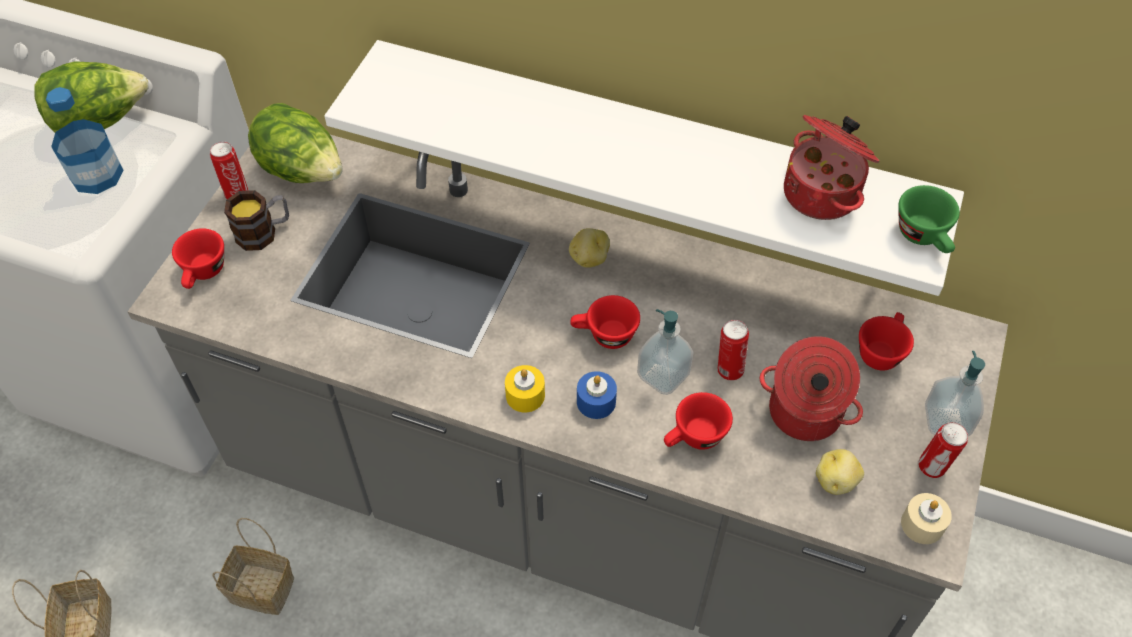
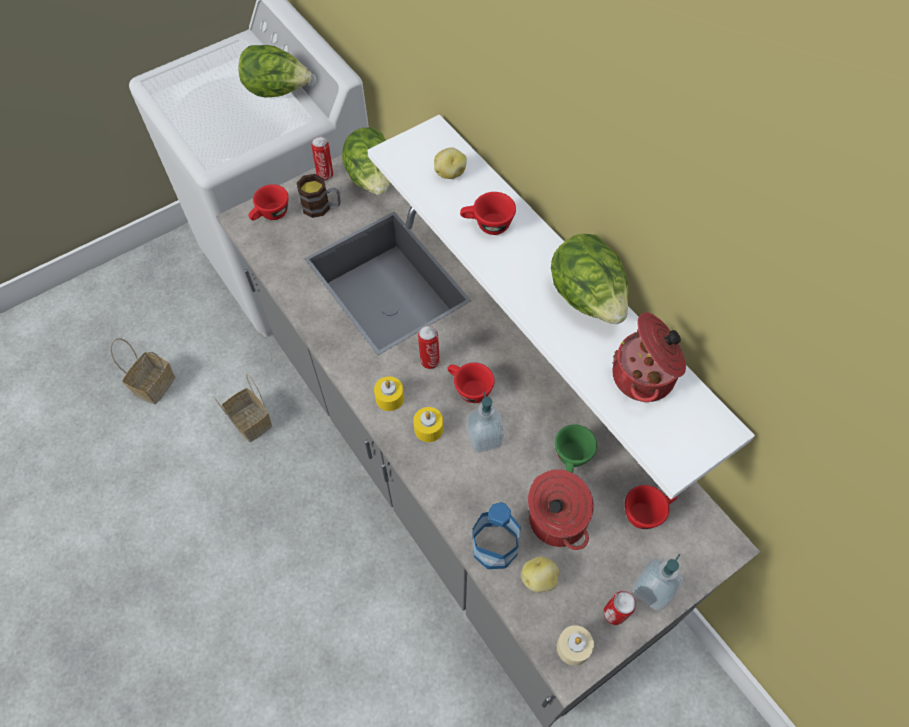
camera: 35 degrees right, 5 degrees up
bottle [46,87,124,194] -> bottle moved to [473,502,521,569]
potato [569,228,610,268] -> potato moved to [434,147,467,179]
blue candle [577,371,617,419] -> yellow candle [413,407,444,442]
red cup [664,392,733,450] -> red cup moved to [460,192,516,235]
can [718,320,749,381] -> can moved to [418,325,440,369]
green cup [898,185,960,253] -> green cup moved to [555,424,597,473]
none -> lettuce [551,233,628,324]

